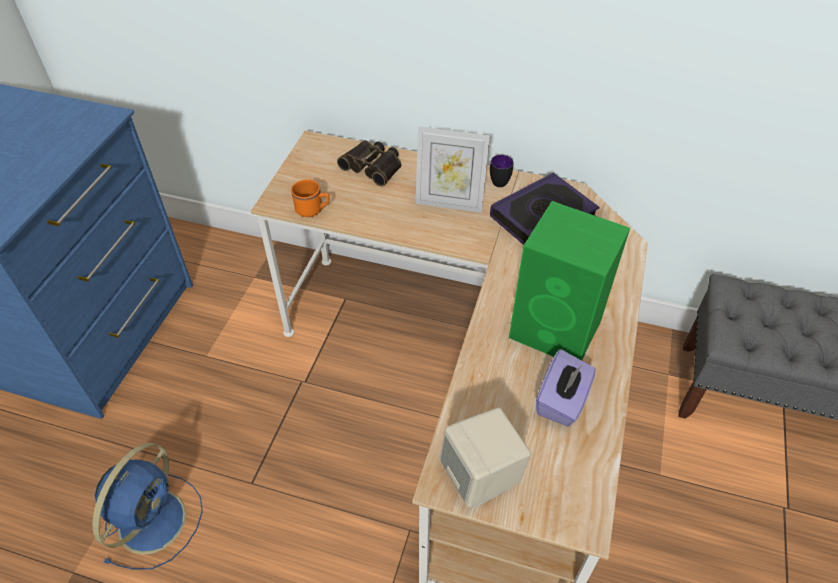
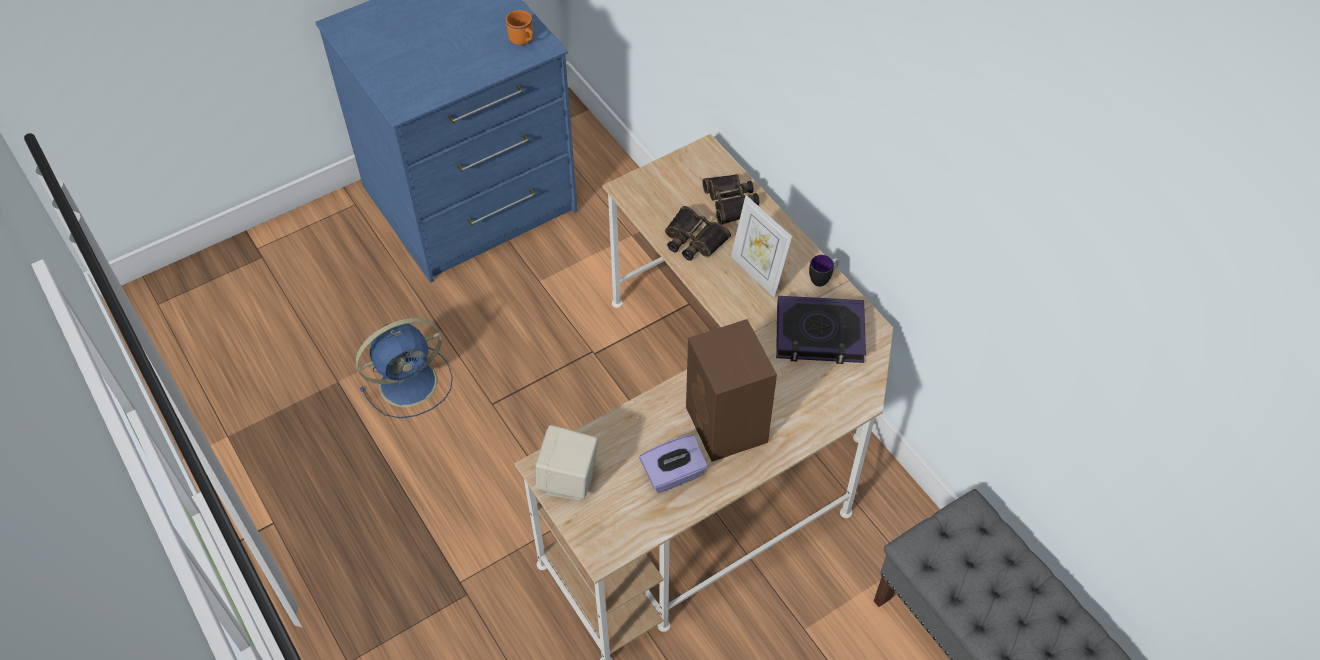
camera: 40 degrees right, 5 degrees up
orange mug [291,180,330,217] -> orange mug moved to [506,10,533,45]
green speaker [509,201,630,360] -> brown speaker [686,319,777,462]
none -> binoculars [665,206,731,261]

